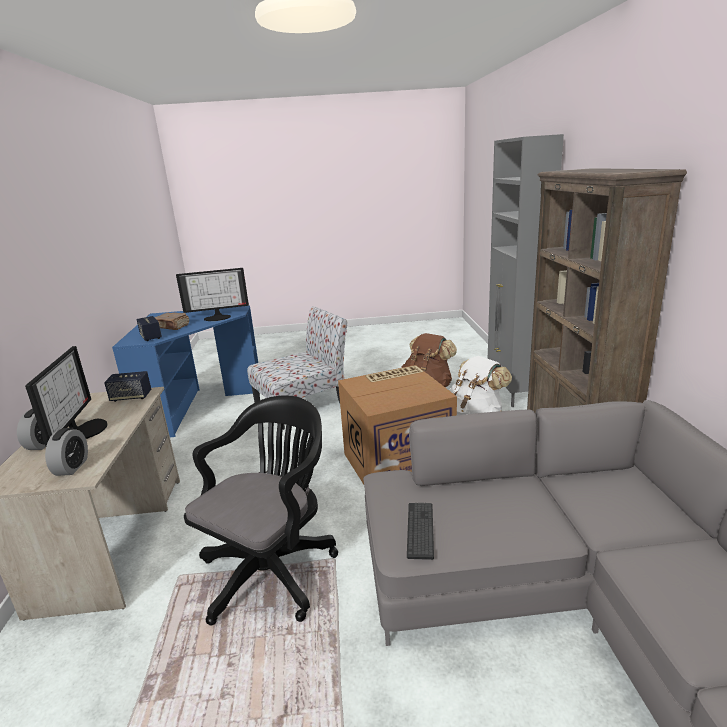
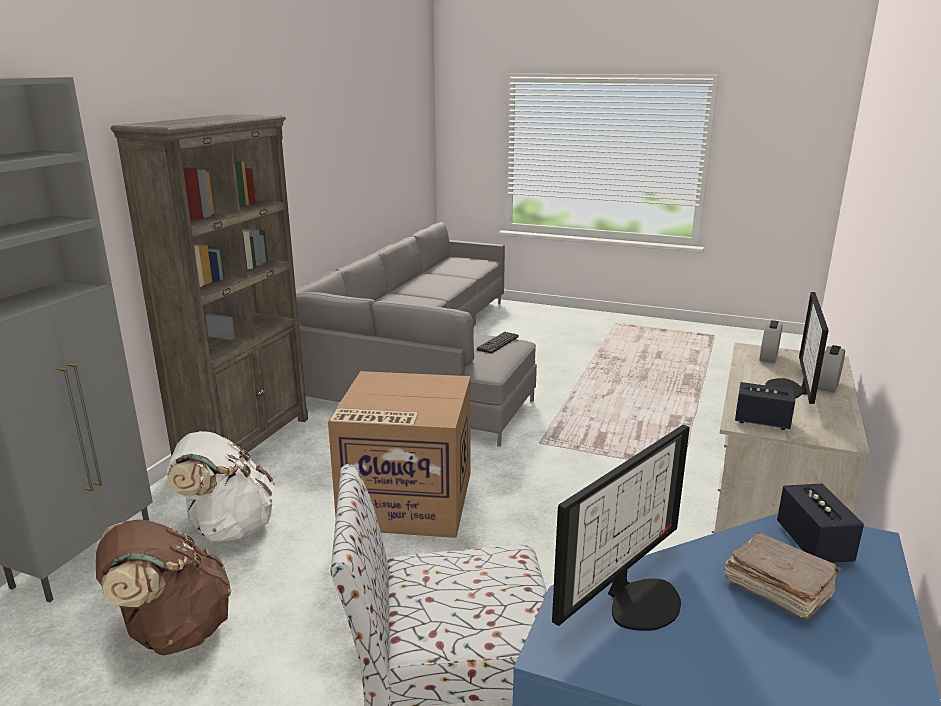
camera: 155 degrees left, 0 degrees up
monitor [176,268,249,321] -> monitor turned 120 degrees clockwise [552,425,690,631]
black office chair [184,395,338,625] -> none

